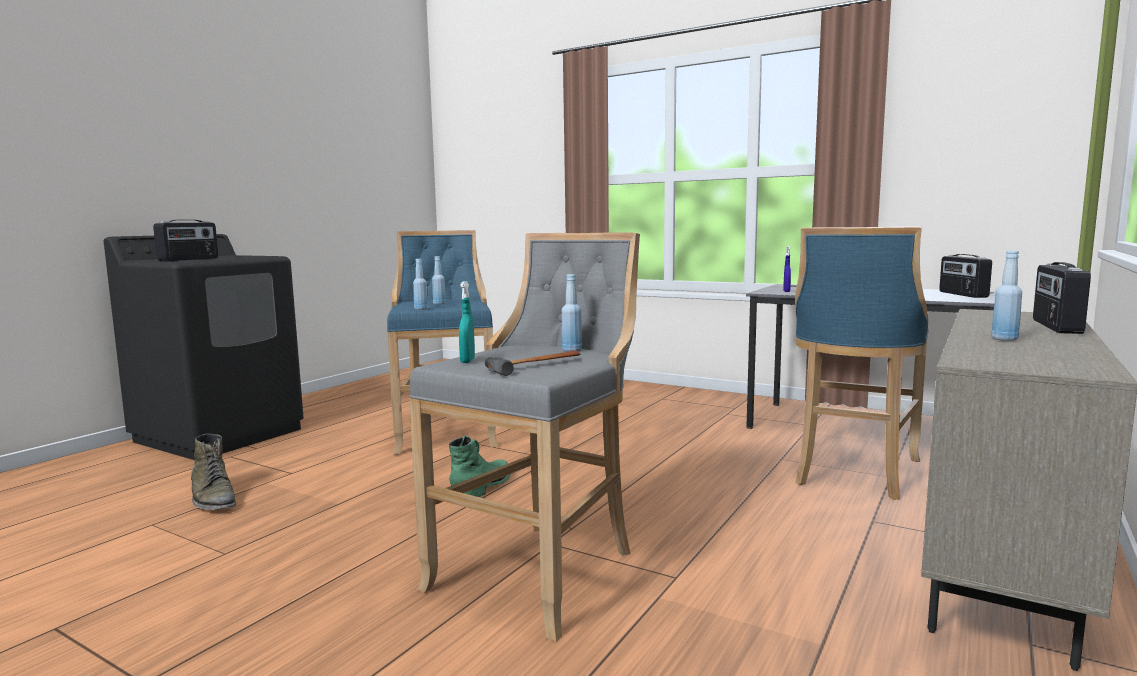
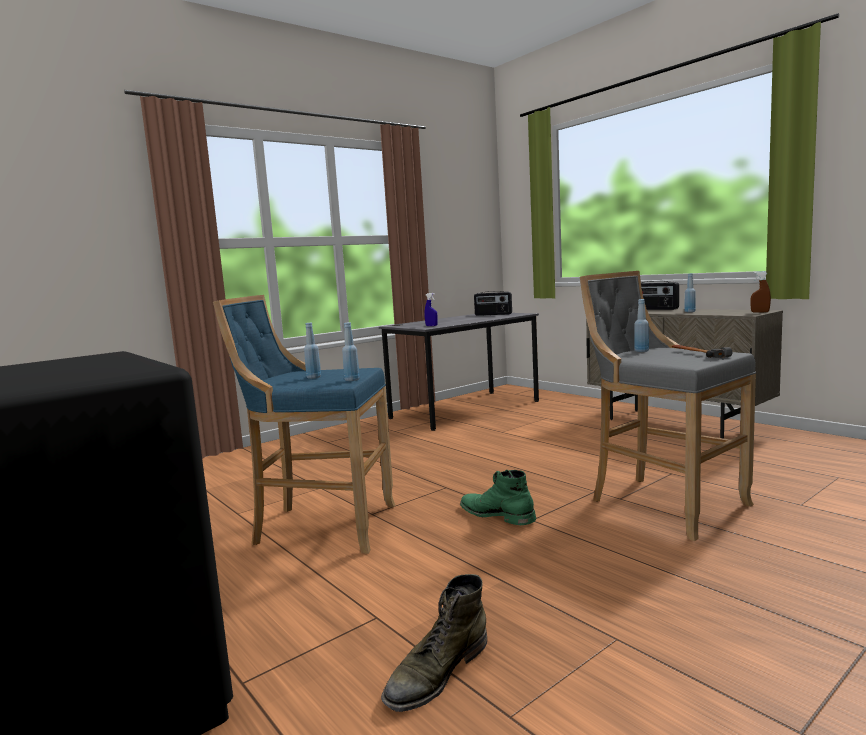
camera: 70 degrees left, 0 degrees up
radio [153,220,218,261] -> none
green boot [191,434,236,510] -> green boot turned 150 degrees clockwise [381,574,487,712]
turquoise spray bottle [459,281,475,363] -> none
blue stool [795,226,929,500] -> none
none -> brown spray bottle [750,272,771,313]

